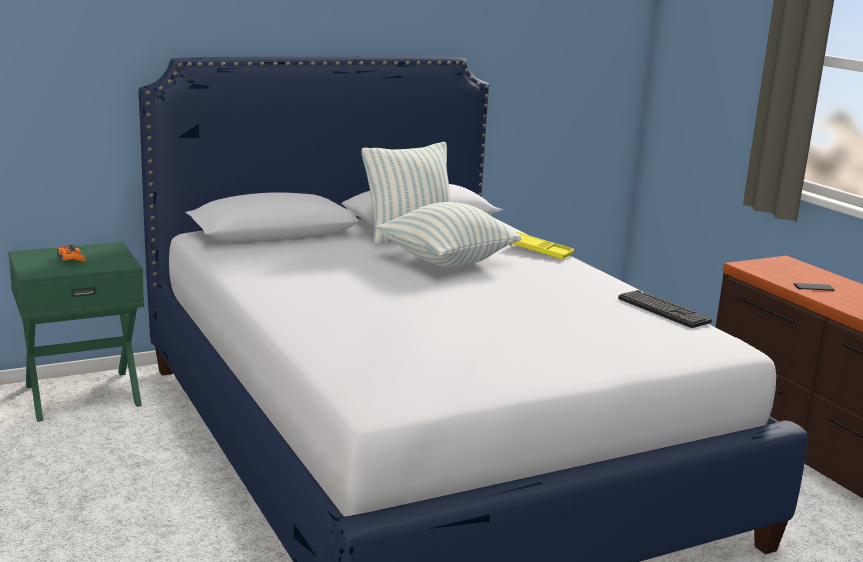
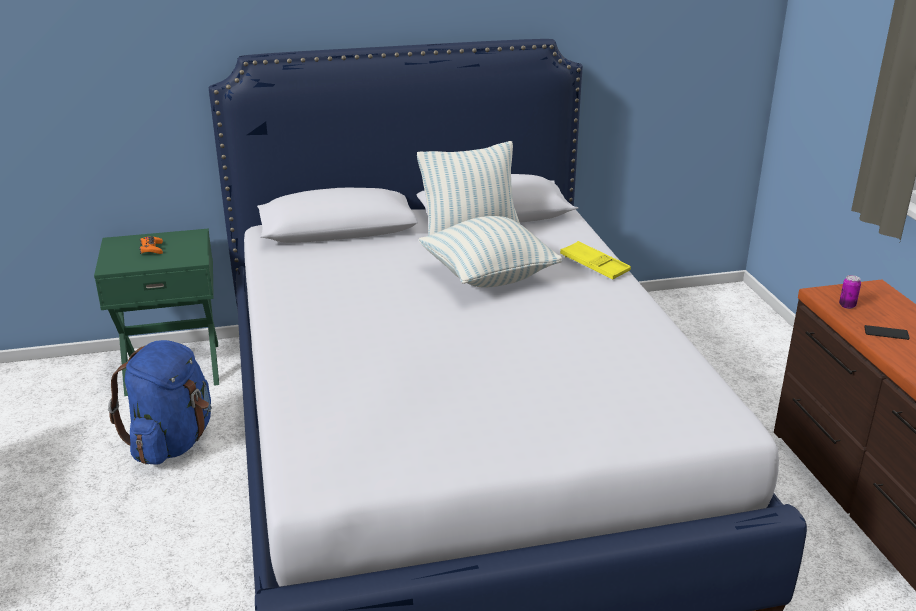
camera: 15 degrees right, 10 degrees up
keyboard [618,290,712,328] -> none
none -> blue backpack [108,340,212,465]
none -> can [839,275,861,309]

